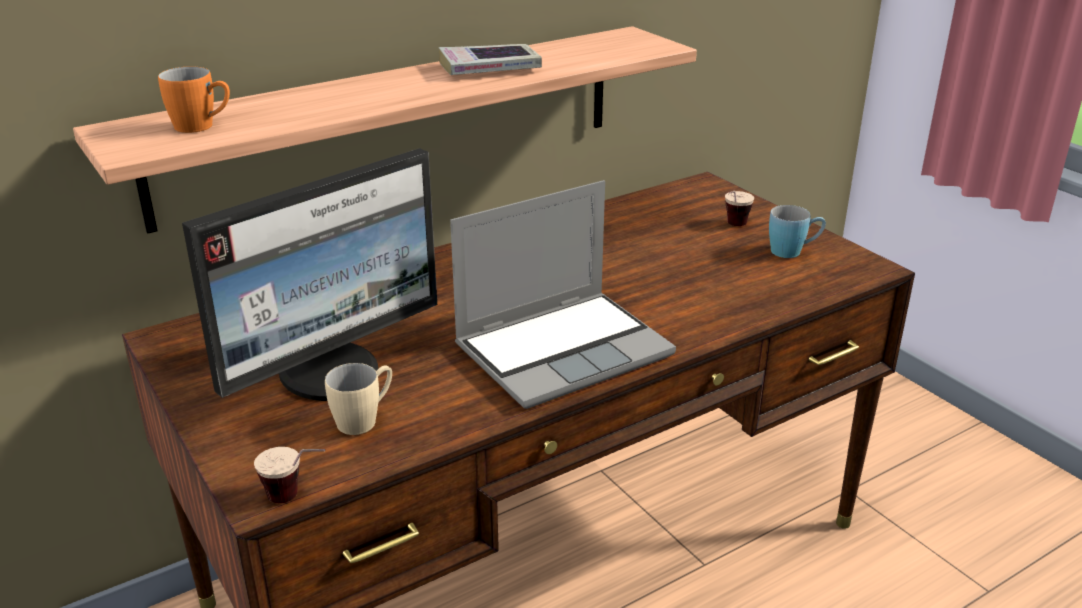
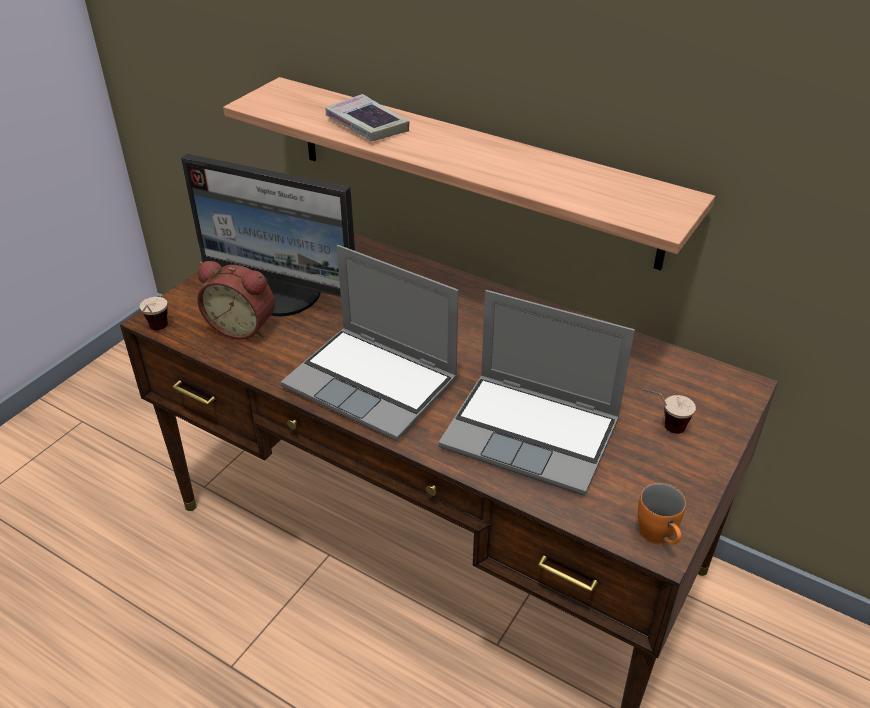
camera: 65 degrees right, 10 degrees up
orange mug [158,66,230,133] -> orange mug moved to [638,483,686,545]
beige mug [325,363,392,435] -> alarm clock [197,261,275,340]
book [438,44,542,75] -> book moved to [326,94,409,141]
blue mug [769,205,826,258] -> none
none -> laptop [438,290,635,496]

